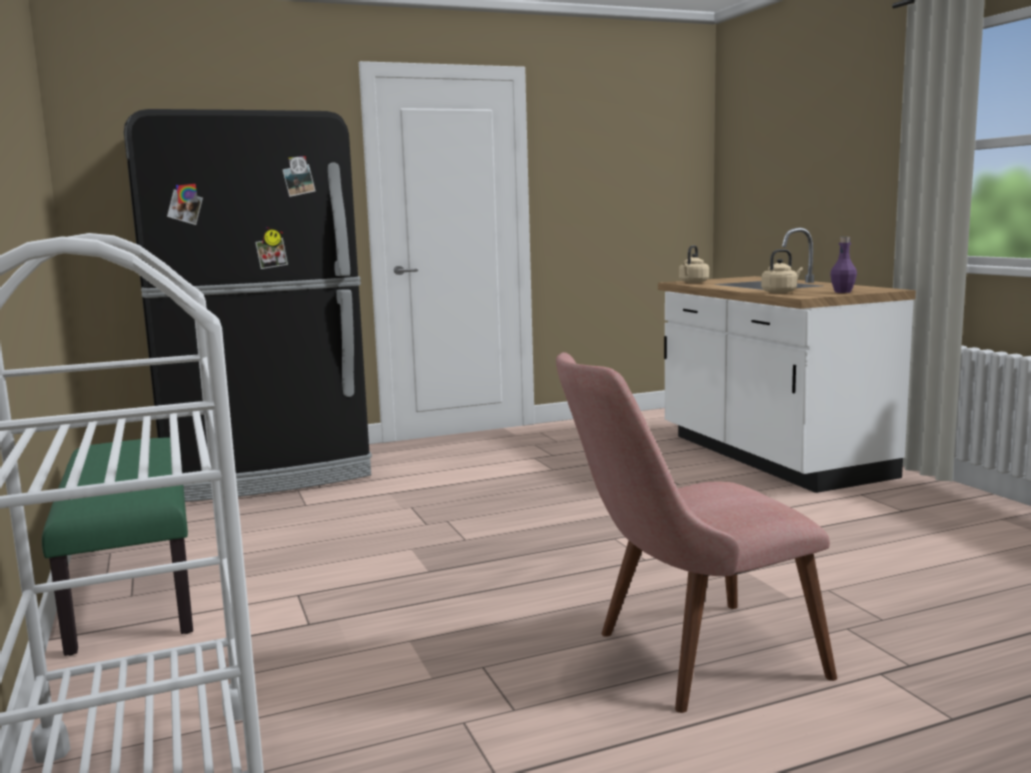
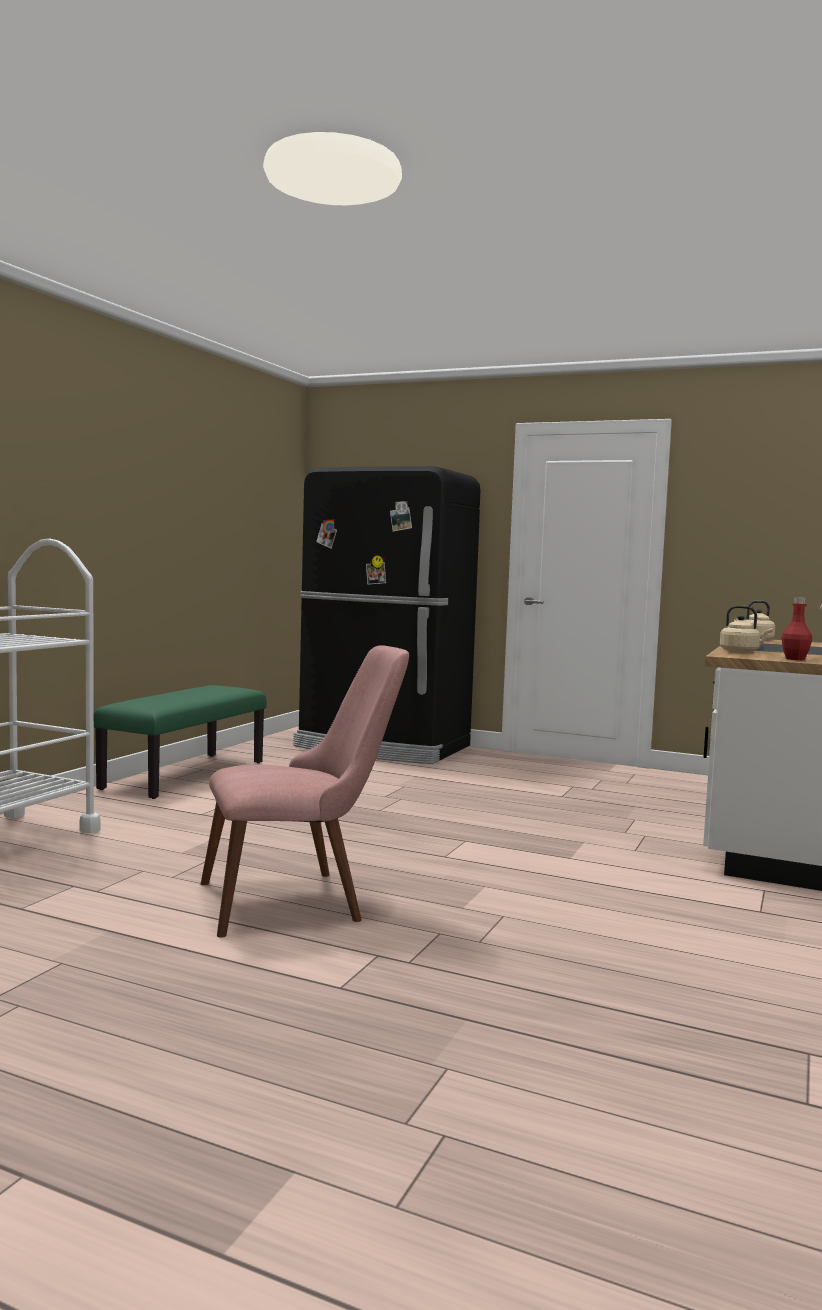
camera: 45 degrees right, 5 degrees down
pink chair [556,352,837,713] -> pink chair turned 135 degrees clockwise [201,645,409,938]
purple bottle [830,237,857,293] -> red bottle [781,597,812,660]

